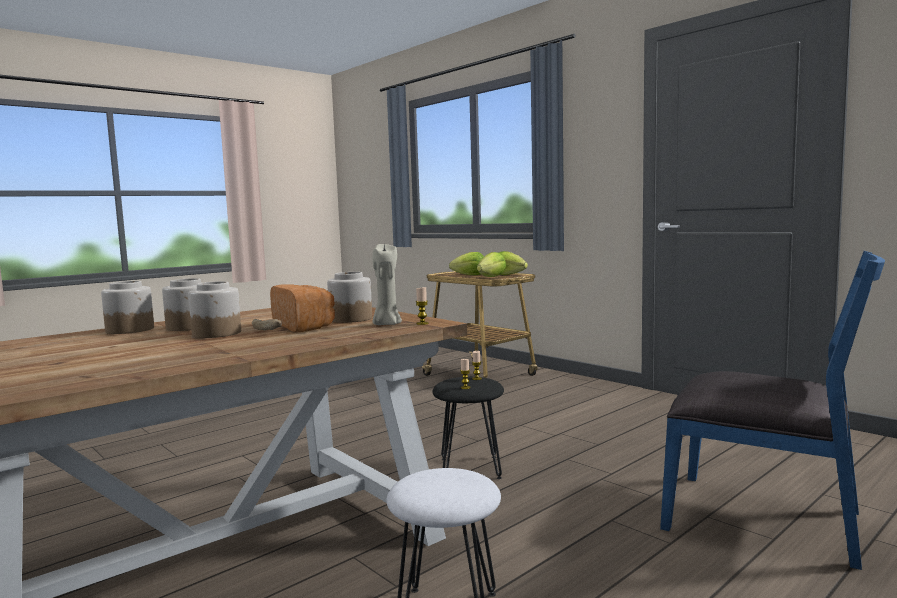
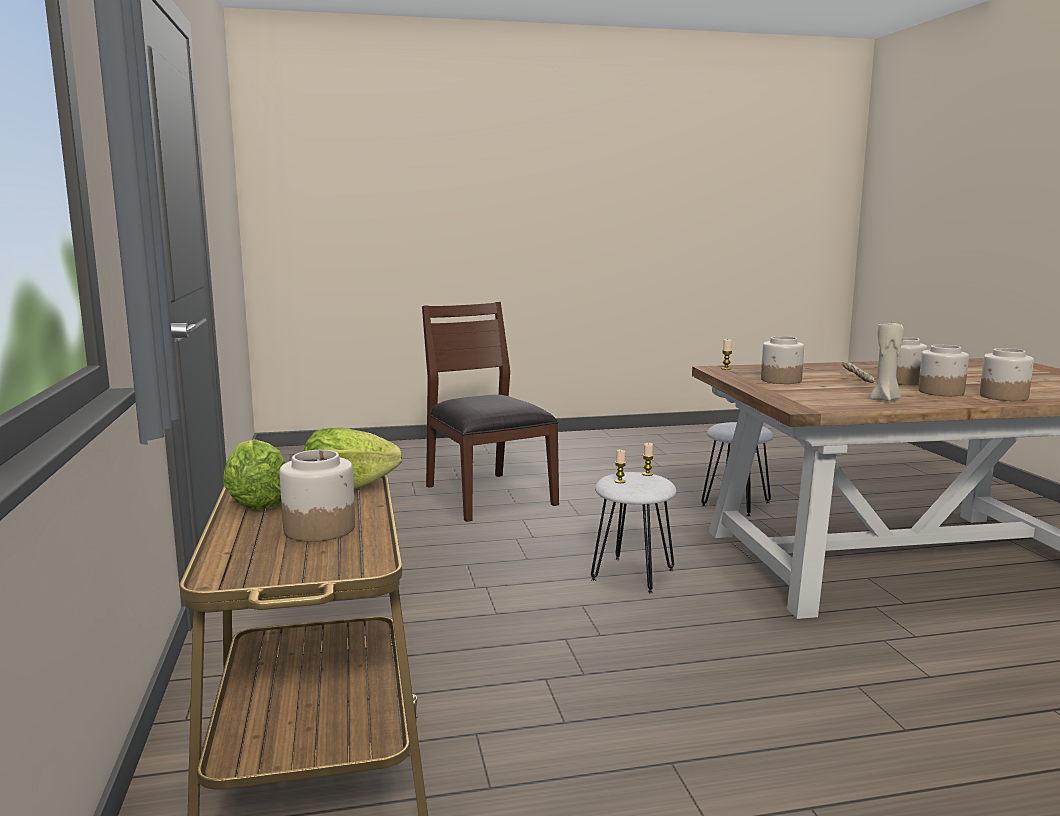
camera: 150 degrees left, 5 degrees up
bread [270,285,335,332] -> none
beige candle [373,243,402,325] -> beige candle moved to [870,321,904,401]
black stool [432,377,504,479] -> white stool [591,472,676,593]
lettuce [449,252,484,275] -> jar [279,450,355,542]
blue chair [660,251,885,570] -> brown chair [422,302,559,522]

